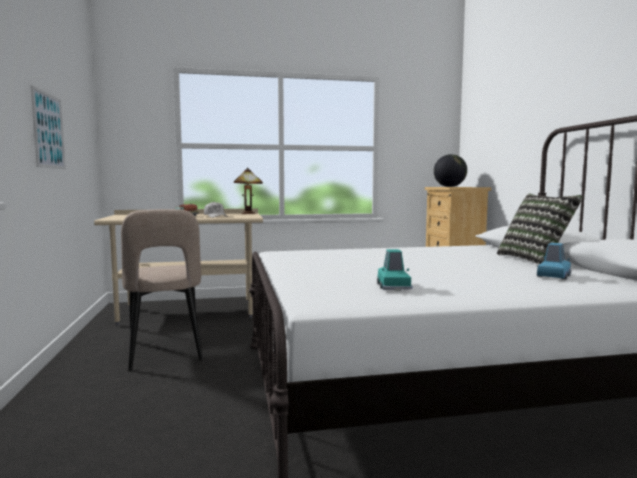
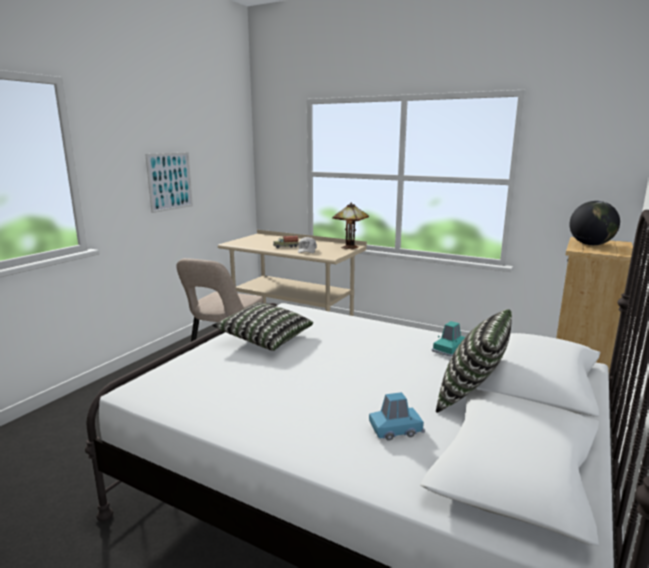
camera: 40 degrees right, 10 degrees up
turquoise toy car [377,249,413,291] -> turquoise toy car moved to [432,321,465,357]
none -> pillow [212,302,313,351]

